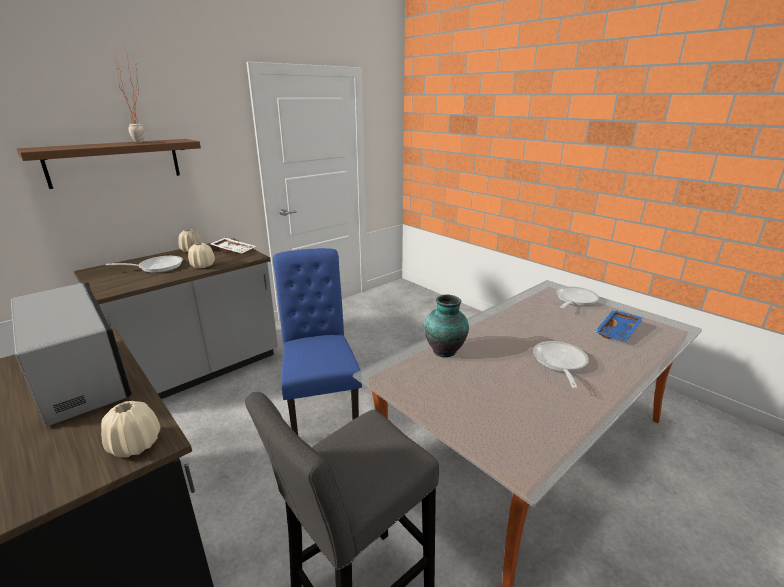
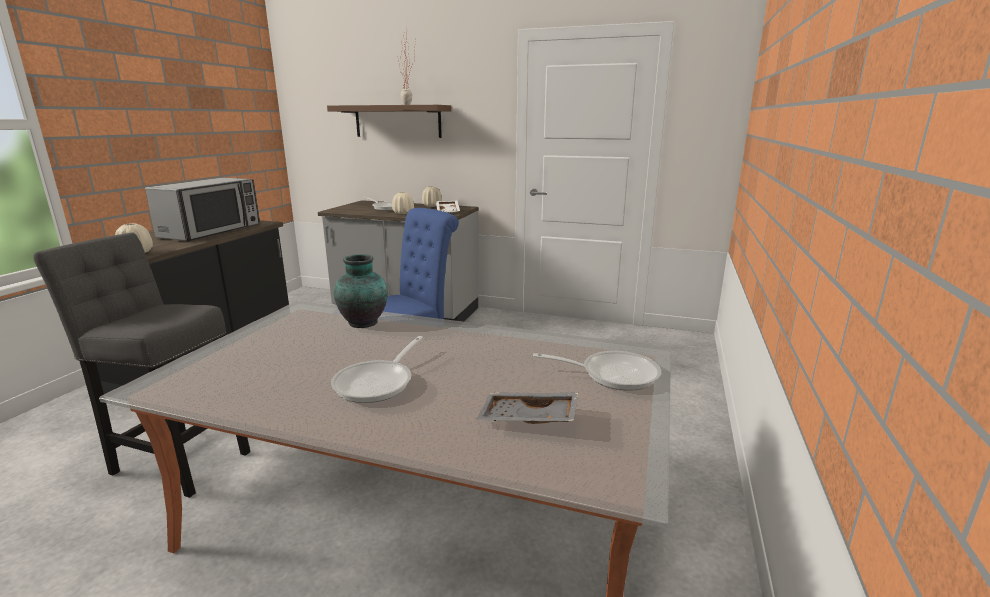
camera: 60 degrees right, 5 degrees down
frying pan [533,341,589,389] -> frying pan turned 135 degrees clockwise [331,336,423,403]
blue tray [595,310,643,342] -> grey tray [477,392,578,424]

